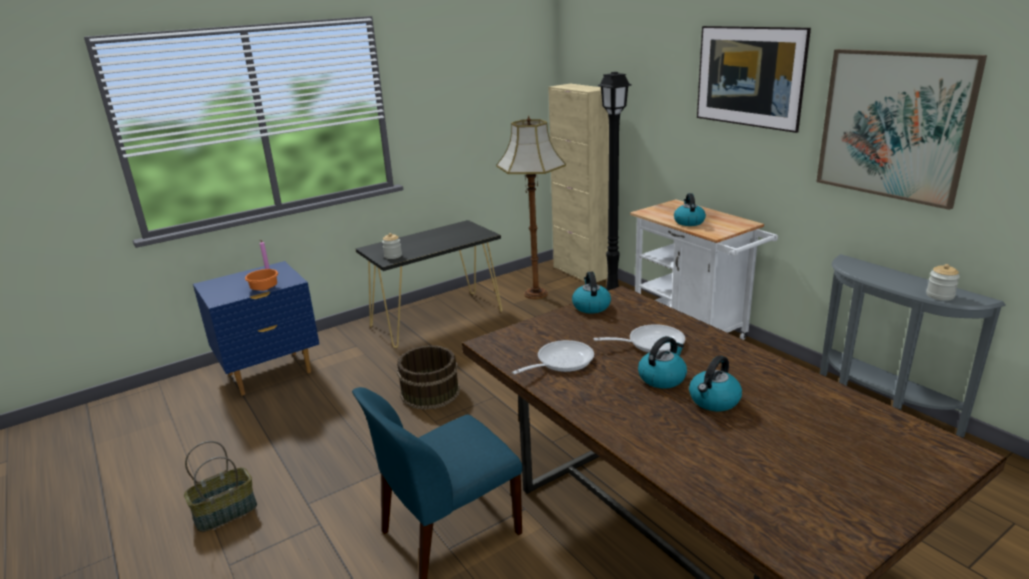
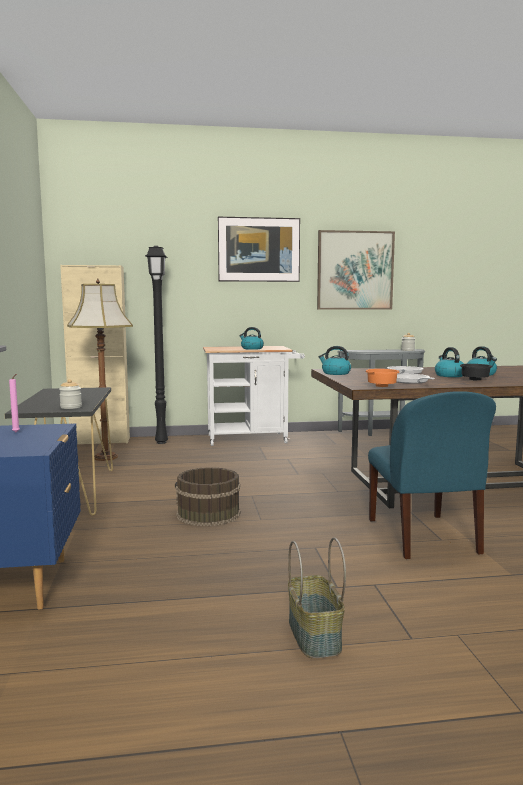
camera: 65 degrees left, 15 degrees down
orange bowl [245,269,278,291] -> orange bowl moved to [365,369,400,387]
none -> black bowl [460,364,492,381]

